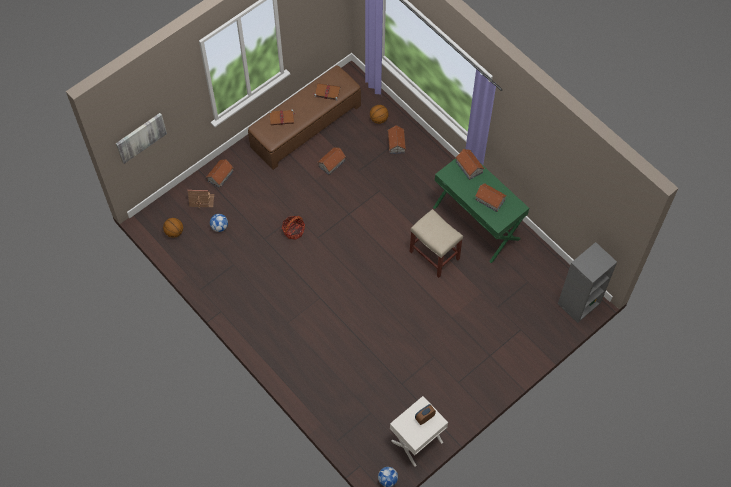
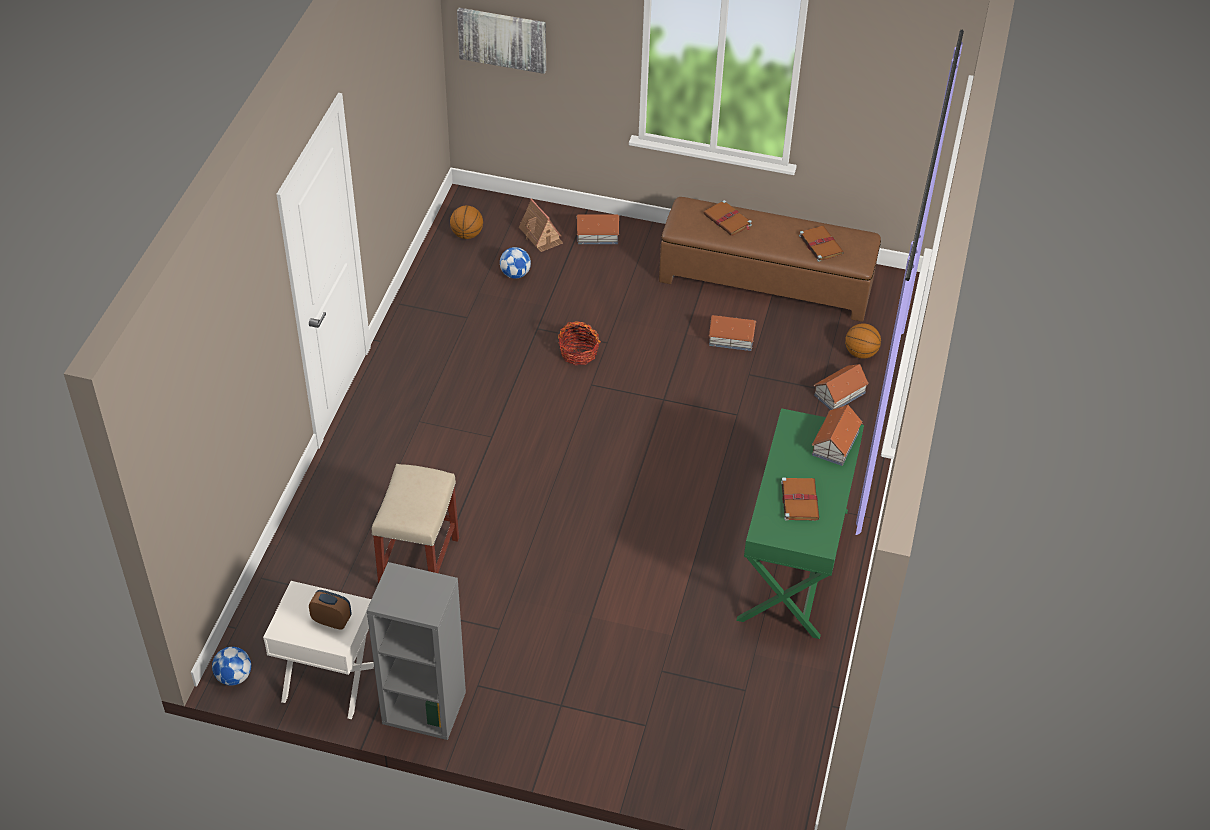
camera: 55 degrees right, 15 degrees down
beige stool [409,209,463,278] -> beige stool moved to [371,464,459,583]
toy house [475,183,506,212] -> brown book [781,477,819,521]
grey bookcase [558,242,617,323] -> grey bookcase moved to [367,562,466,740]

